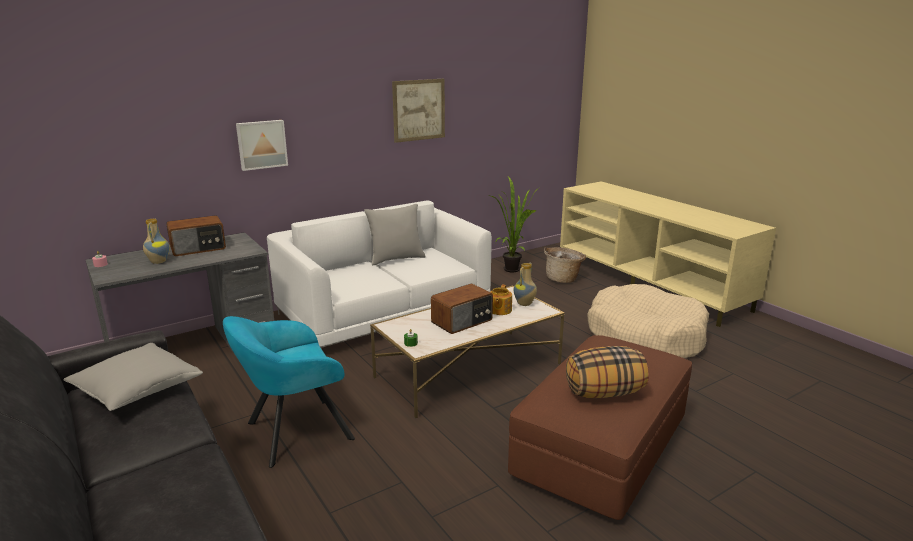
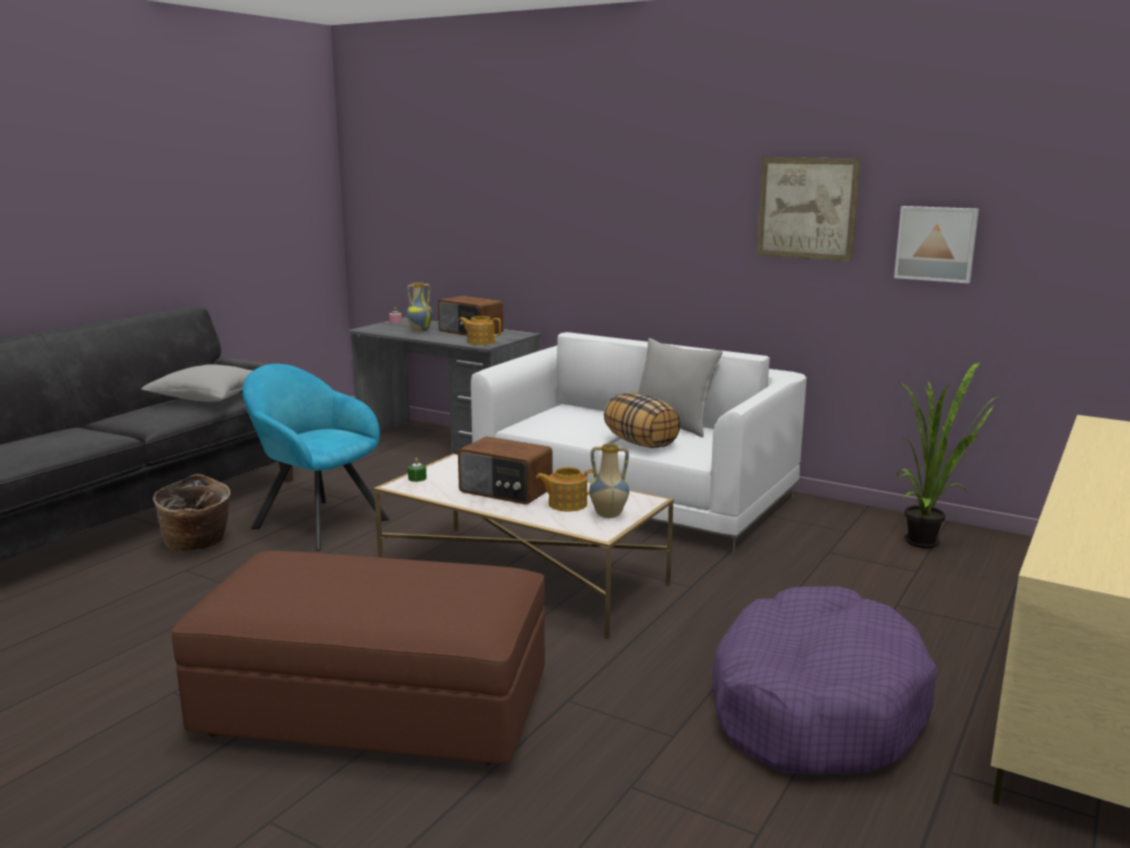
camera: 65 degrees right, 5 degrees down
picture [236,120,288,171] -> picture moved to [894,206,979,283]
basket [544,247,586,283] -> basket moved to [153,474,230,551]
pillow [566,346,649,398] -> pillow moved to [604,392,681,448]
beige dog bed [587,284,709,358] -> purple dog bed [712,586,938,775]
none -> teapot [459,316,501,345]

